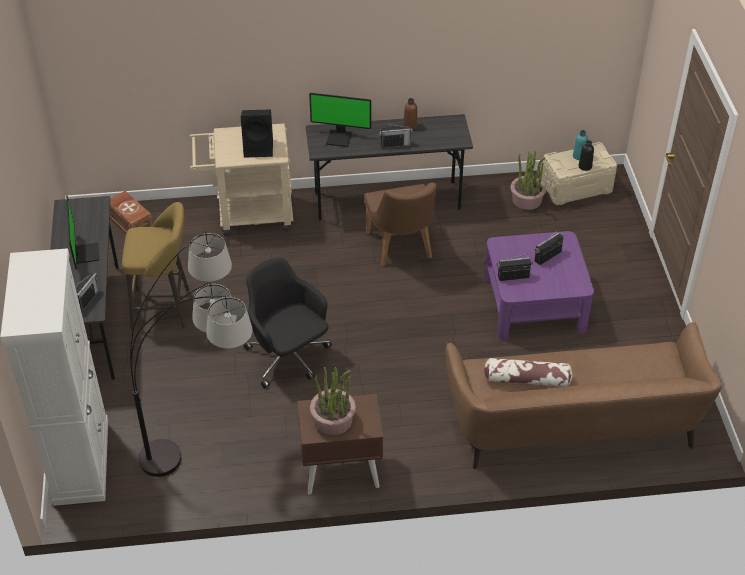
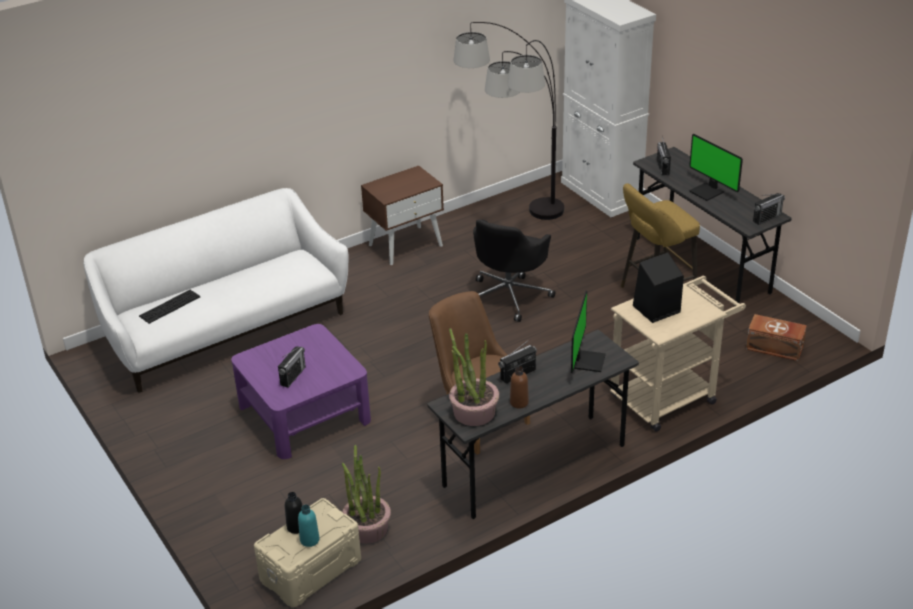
camera: 155 degrees right, 10 degrees down
black office chair [244,258,332,388] -> black office chair turned 90 degrees clockwise [473,220,555,322]
monitor [309,93,371,147] -> monitor turned 120 degrees clockwise [571,291,606,373]
potted plant [310,367,356,435] -> potted plant moved to [449,328,499,426]
brown sofa [446,322,722,469] -> white sofa [83,188,349,393]
pillow [484,358,573,387] -> none
radio [497,253,533,281] -> radio moved to [753,193,785,225]
none -> keyboard [139,290,200,324]

